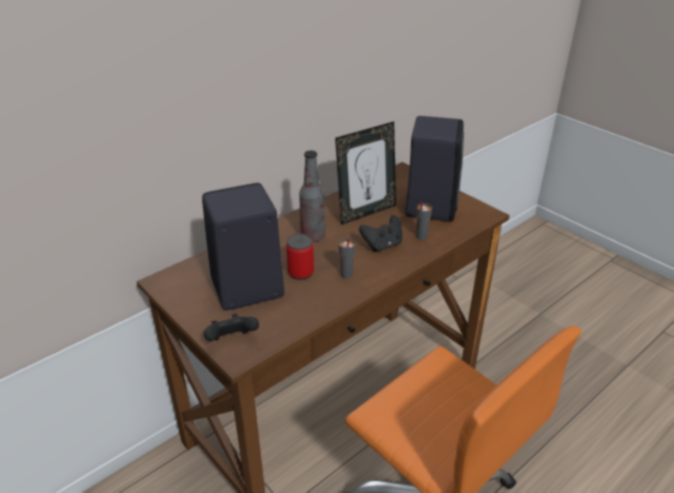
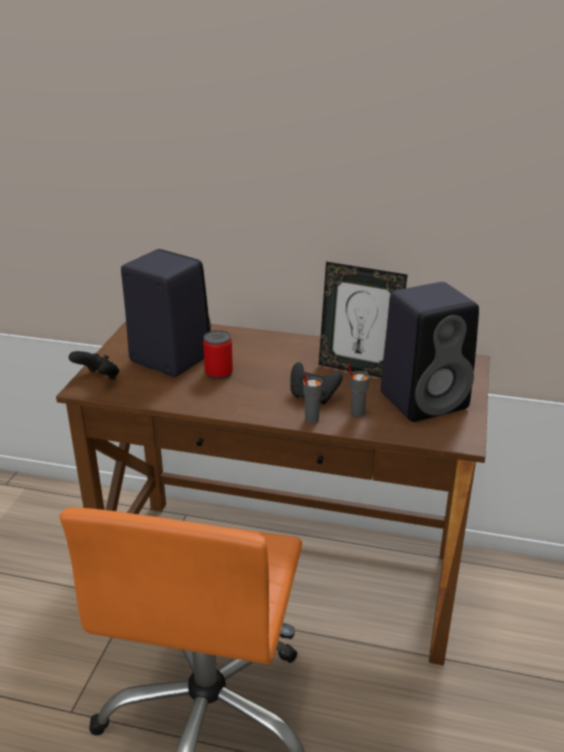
camera: 55 degrees right, 5 degrees down
bottle [299,150,325,242] -> none
grey cup [339,238,355,278] -> grey cup moved to [303,372,323,424]

